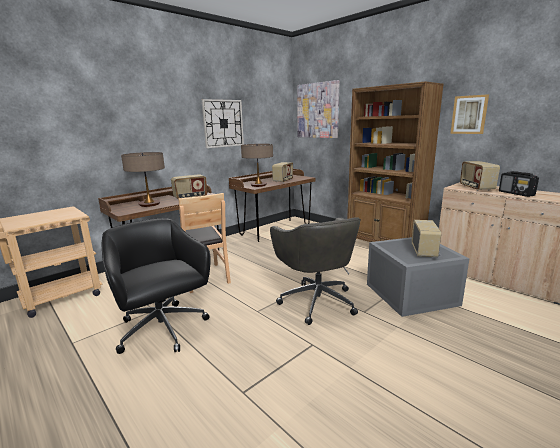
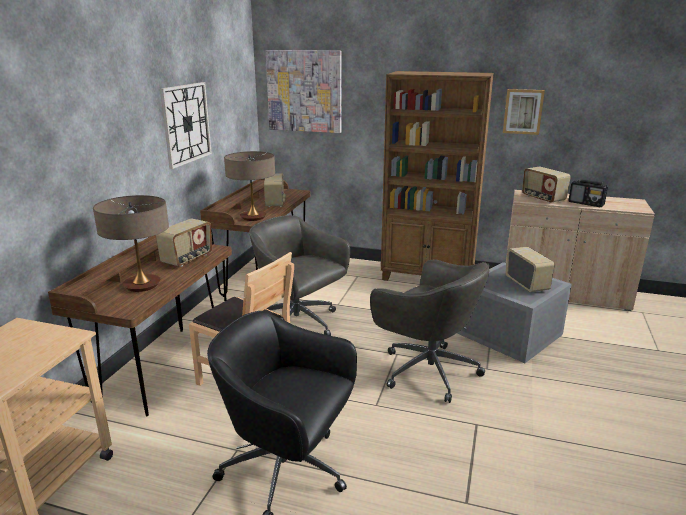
camera: 30 degrees left, 5 degrees up
none -> grey office chair [249,215,350,336]

